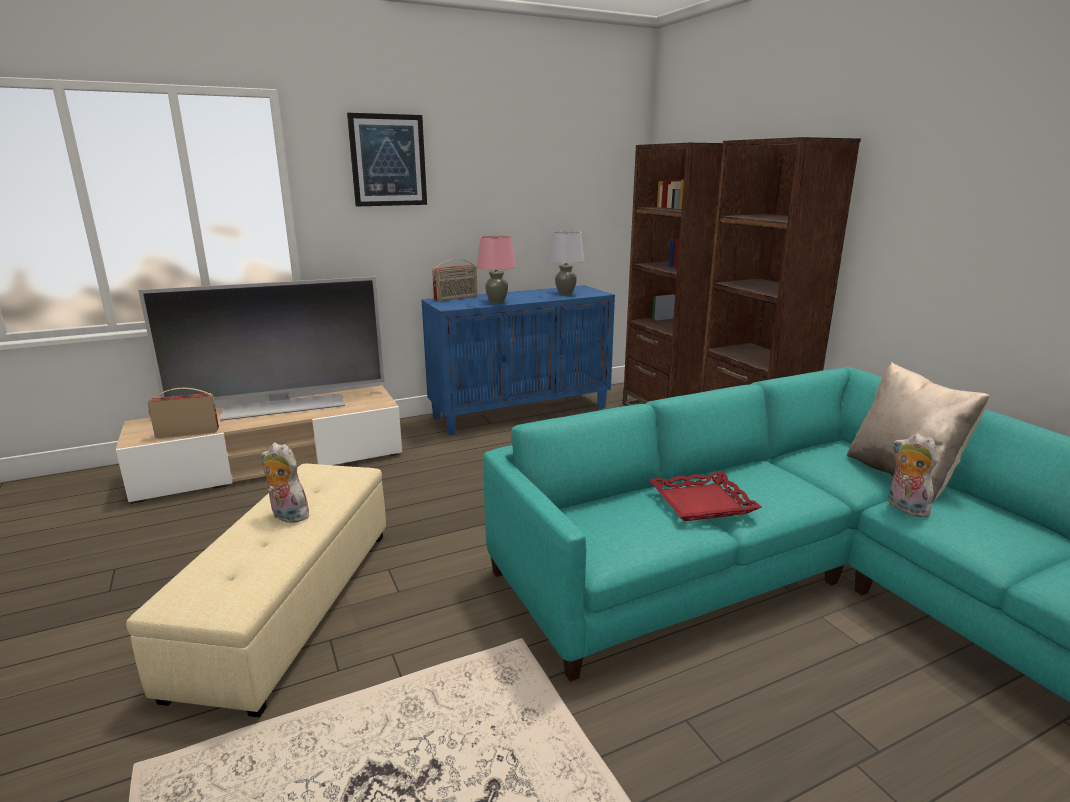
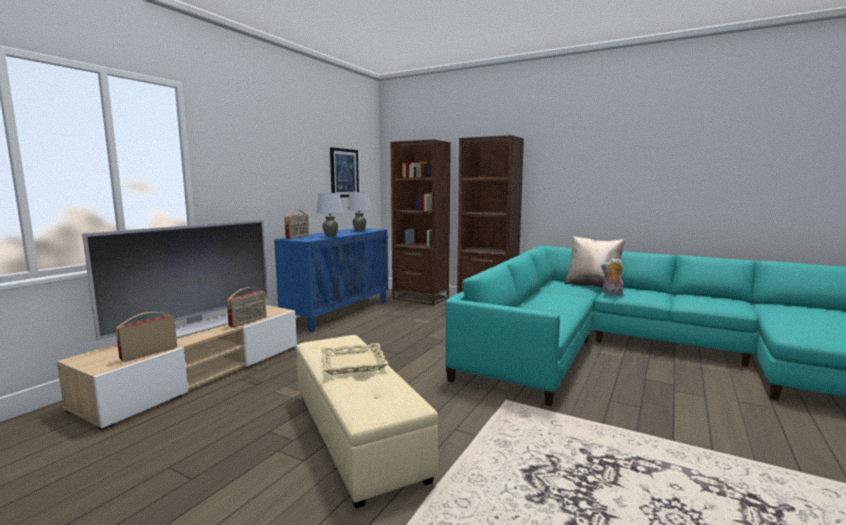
camera: 35 degrees left, 10 degrees down
plush toy [261,443,314,523] -> beige tray [321,343,389,375]
picture [347,113,427,207] -> picture moved to [330,147,359,197]
pink table lamp [477,235,516,304] -> grey table lamp [317,193,343,237]
red tray [649,471,762,521] -> none
none -> radio [227,287,267,327]

